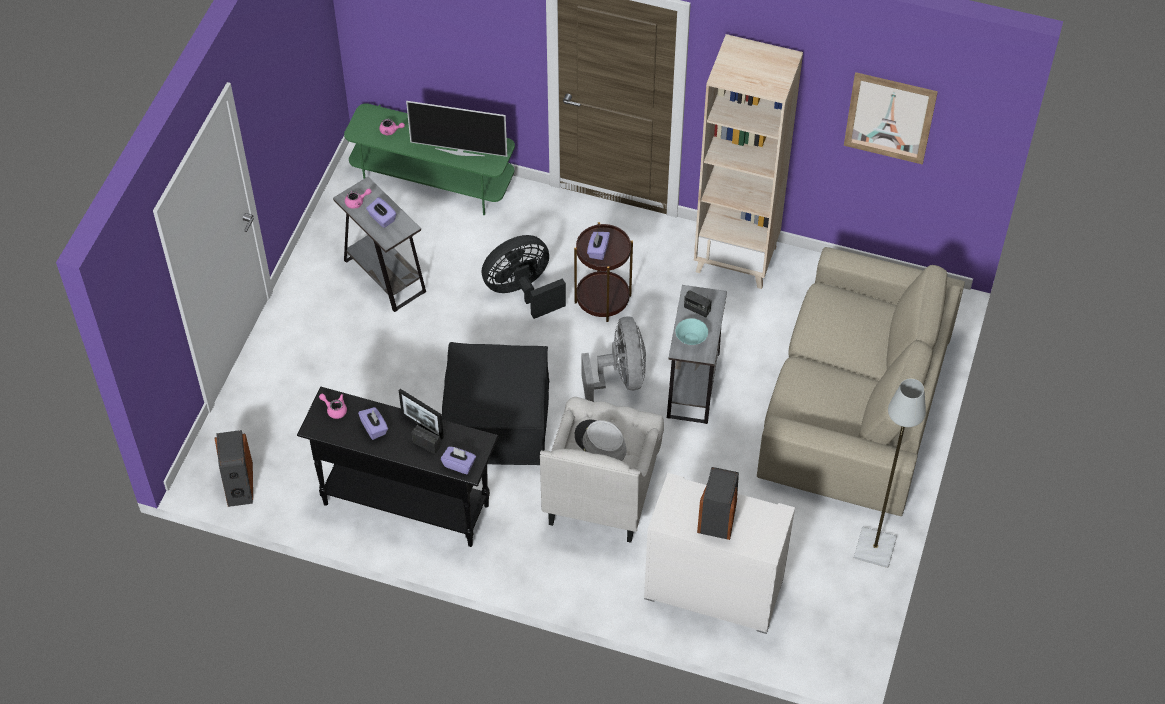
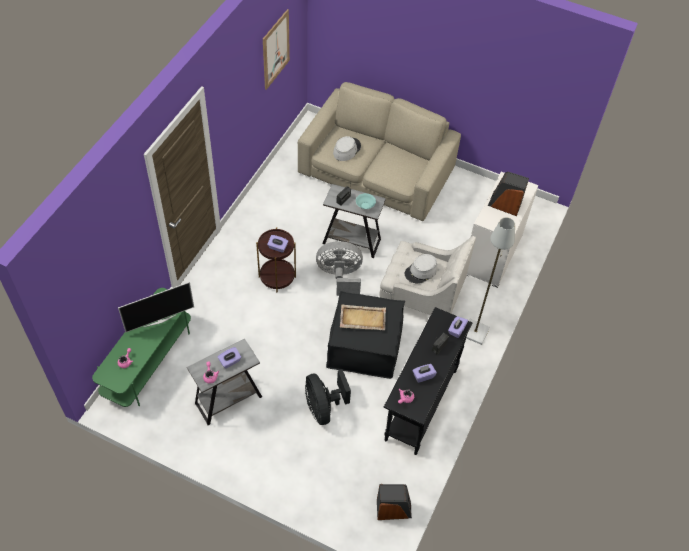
camera: 85 degrees left, 0 degrees up
picture frame [399,389,444,439] -> none
television [406,101,507,157] -> television turned 45 degrees clockwise [118,282,194,333]
black fan [481,235,566,319] -> black fan moved to [305,369,351,425]
beige bookcase [694,34,803,289] -> none
grey floor lamp [854,379,926,568] -> grey floor lamp moved to [466,217,515,345]
none -> grey hat [333,136,361,161]
none -> beige tray [340,305,386,330]

